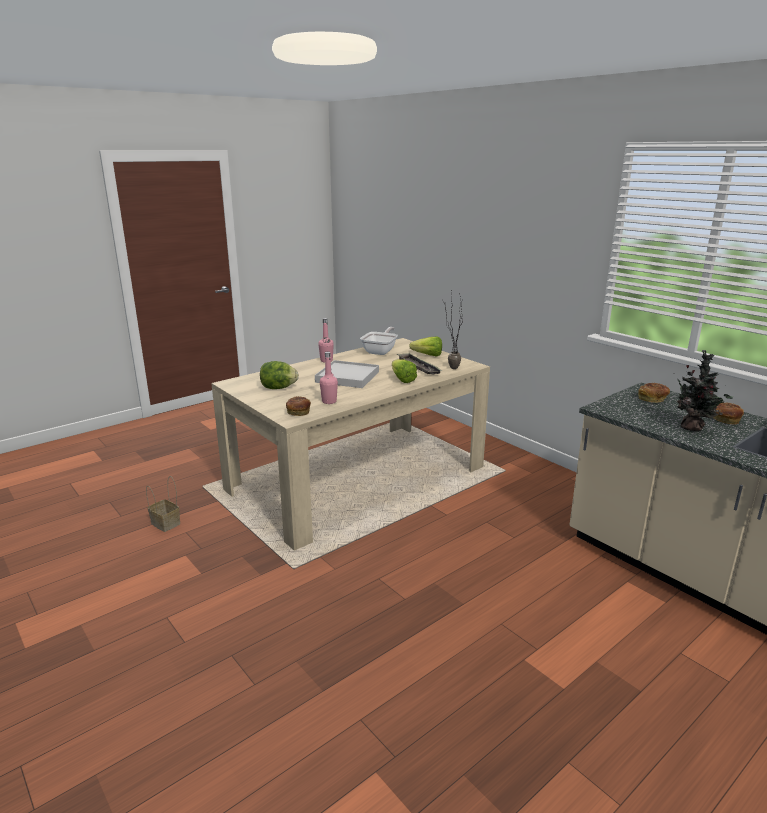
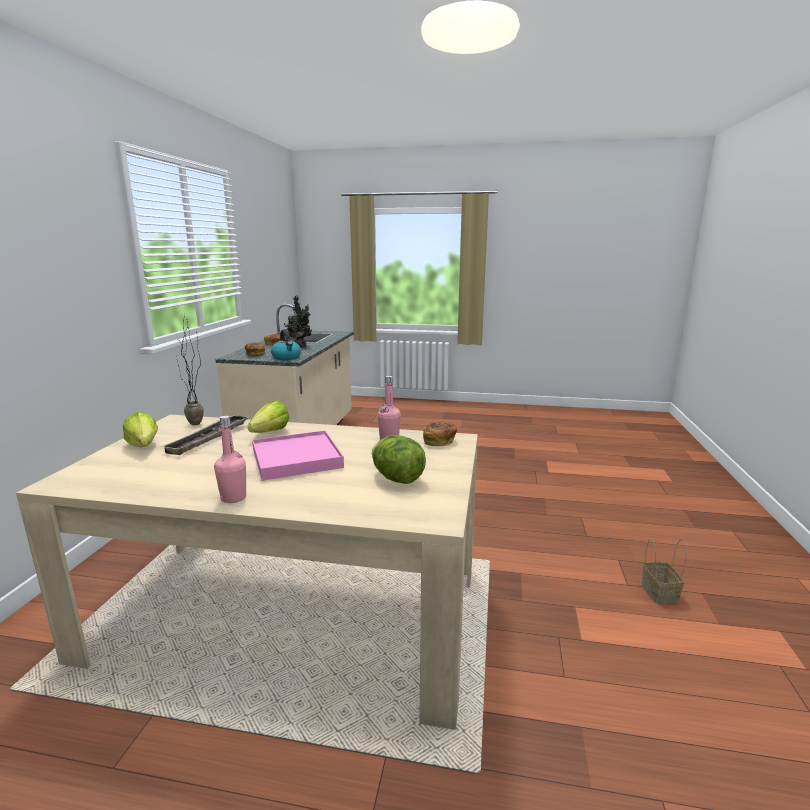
camera: 130 degrees left, 5 degrees down
basket [146,476,180,532] -> basket moved to [642,538,687,604]
white tray [315,360,379,388] -> pink tray [252,430,344,481]
frying pan [360,327,398,355] -> none
none -> kettle [271,329,301,360]

